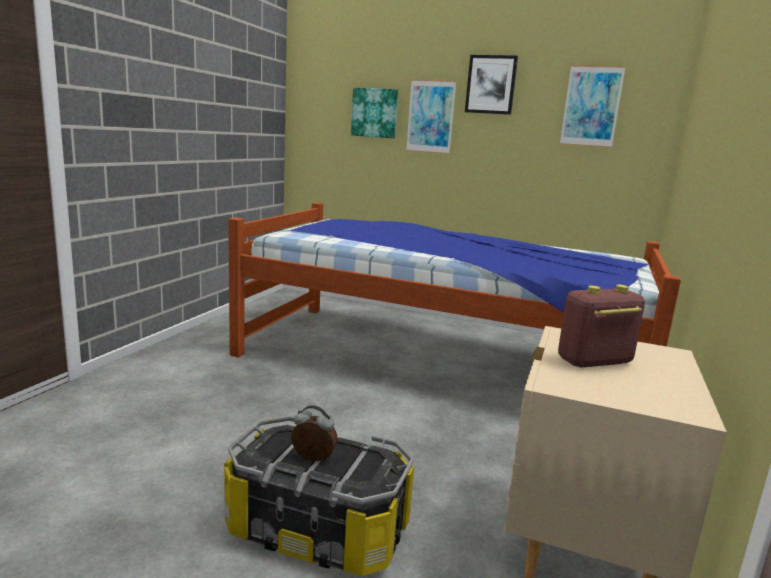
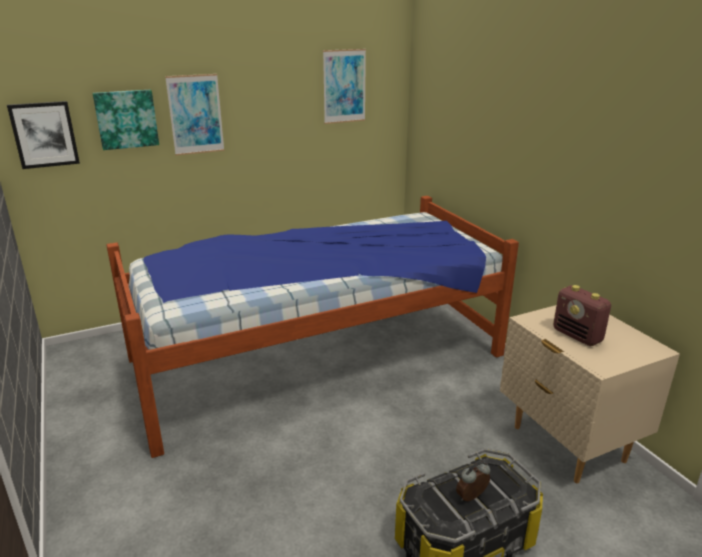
camera: 45 degrees left, 10 degrees up
picture [465,55,518,115] -> picture moved to [7,101,80,169]
radio [558,285,645,368] -> radio turned 60 degrees counterclockwise [553,285,611,346]

